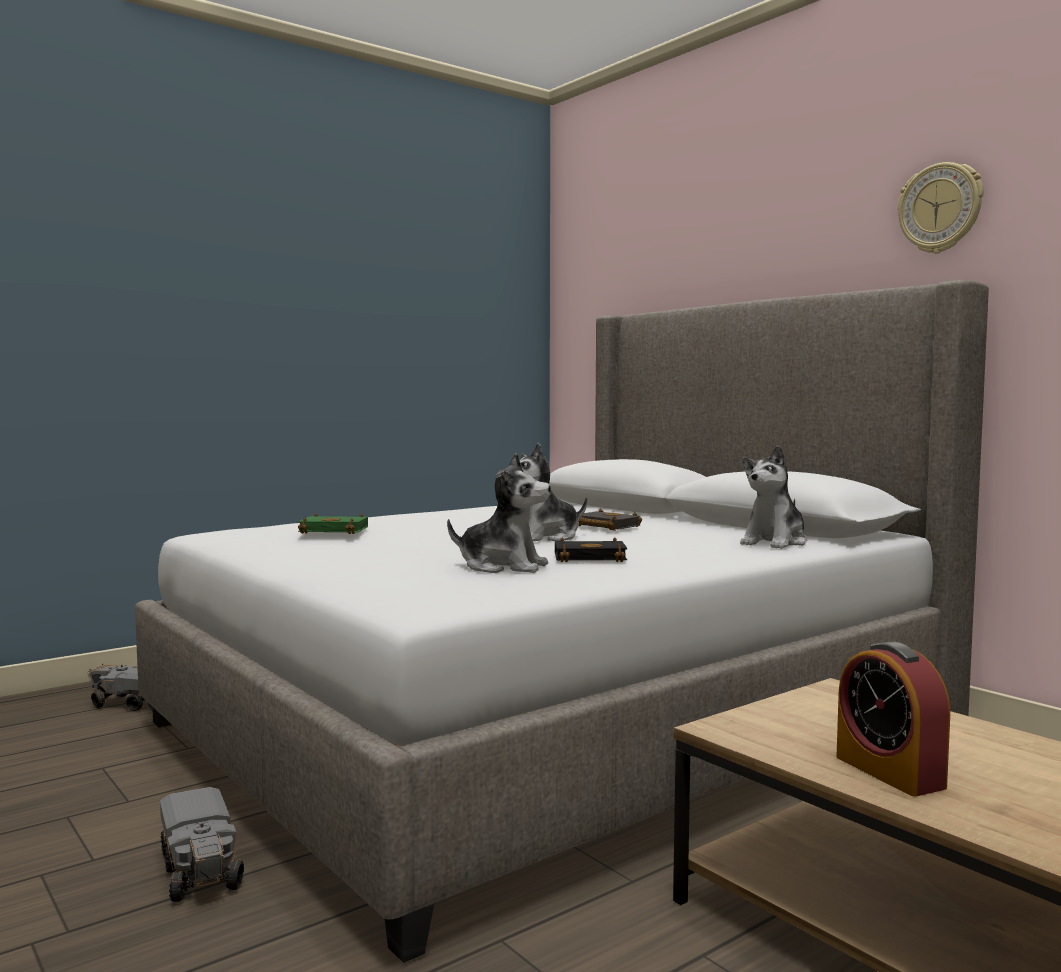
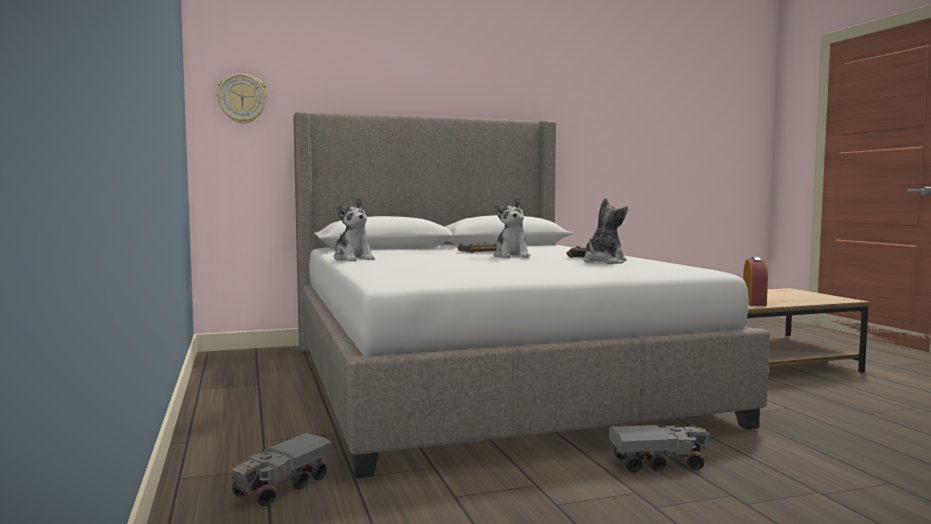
camera: 70 degrees left, 0 degrees up
green book [298,513,368,534] -> none
plush toy [740,445,807,549] -> plush toy moved to [333,197,375,261]
alarm clock [836,642,950,796] -> alarm clock turned 75 degrees counterclockwise [743,257,768,306]
wall clock [898,162,983,254] -> wall clock moved to [216,74,268,124]

